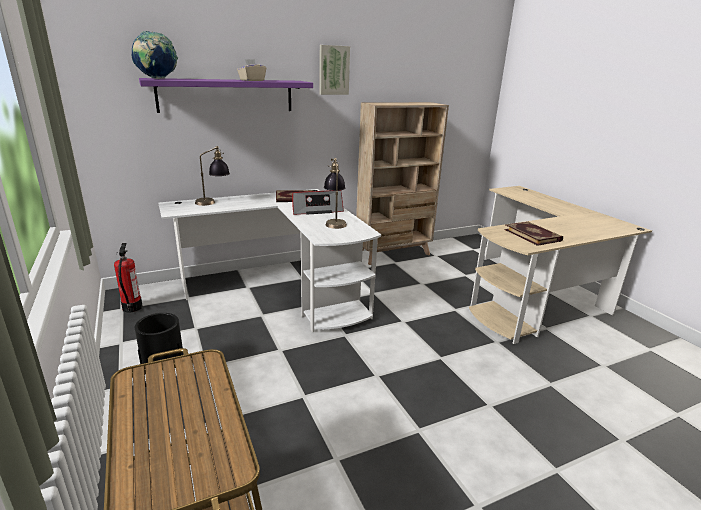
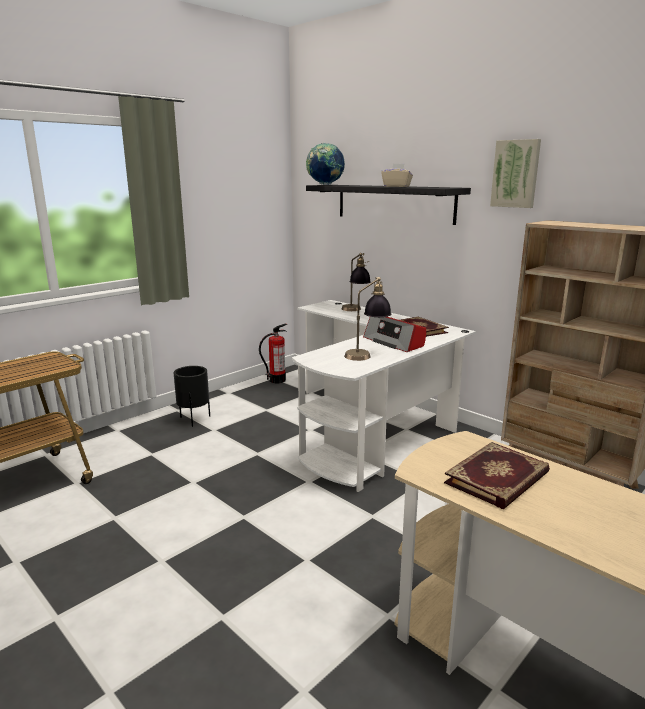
camera: 70 degrees right, 5 degrees down
purple shelf [139,78,313,113] -> black shelf [306,185,471,225]

